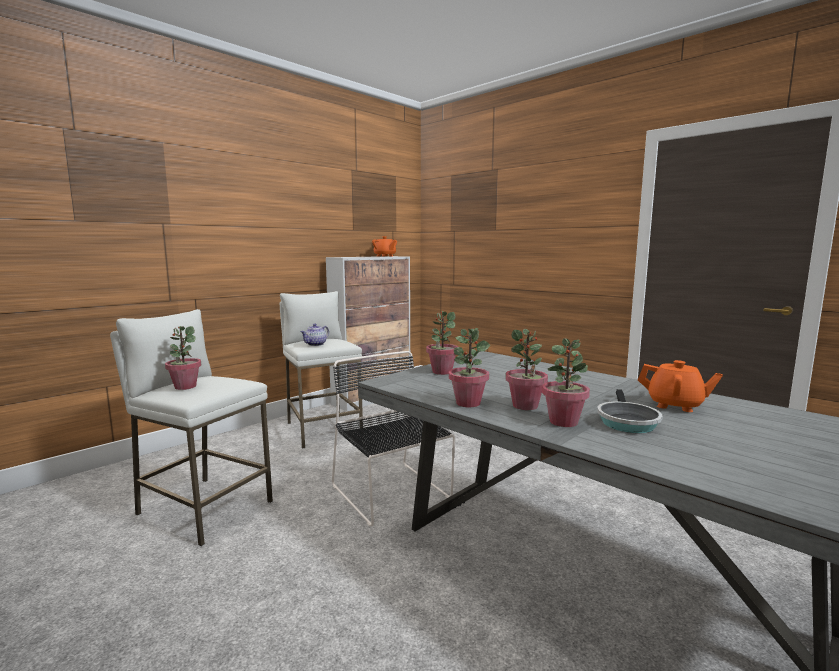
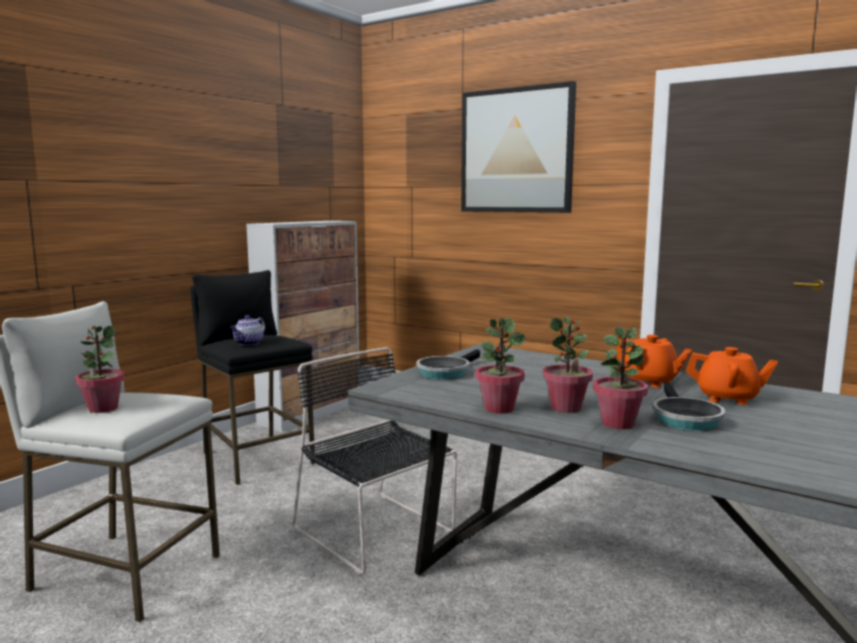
camera: 10 degrees left, 0 degrees up
white stool [280,291,363,448] -> black stool [190,270,315,485]
orange teapot [372,236,397,257] -> orange teapot moved to [616,335,692,388]
potted plant [426,311,458,375] -> frying pan [417,349,480,380]
none -> picture [461,81,576,213]

